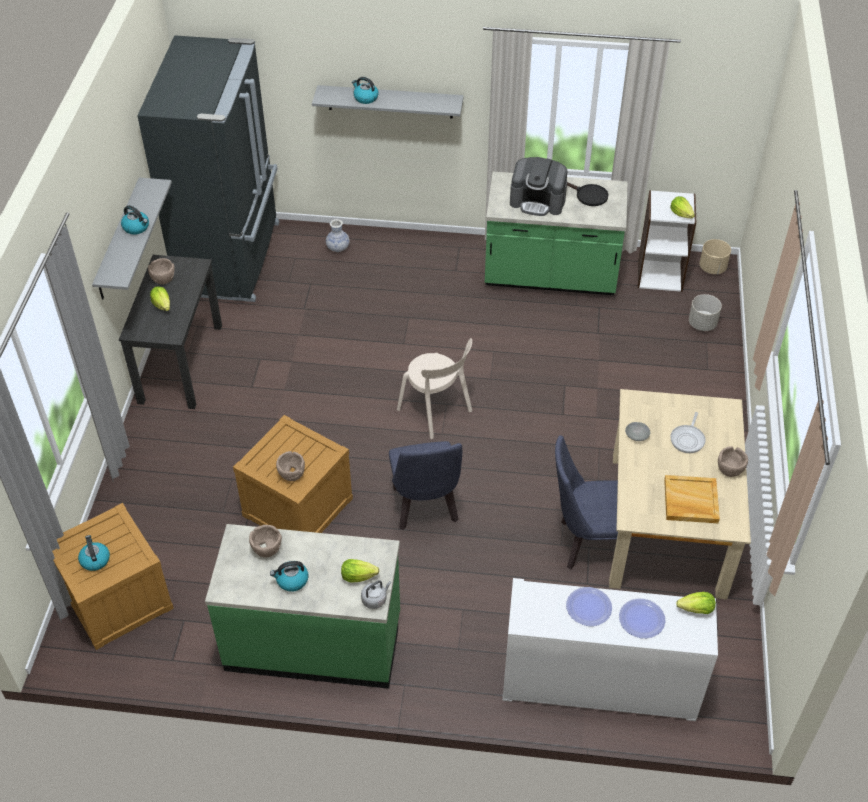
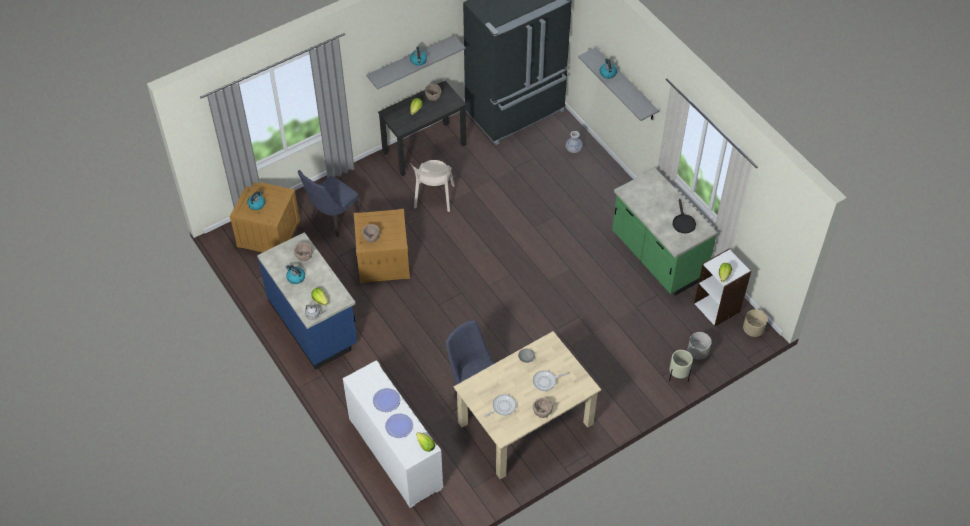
camera: 50 degrees right, 5 degrees up
green counter [205,524,400,689] -> blue counter [257,232,357,370]
blue chair [389,441,462,530] -> blue chair moved to [298,170,359,237]
beige chair [397,338,472,439] -> beige chair moved to [410,160,455,212]
coffee machine [510,157,568,216] -> none
beige tray [664,475,720,523] -> frying pan [484,394,516,417]
none -> beige planter [669,350,693,382]

